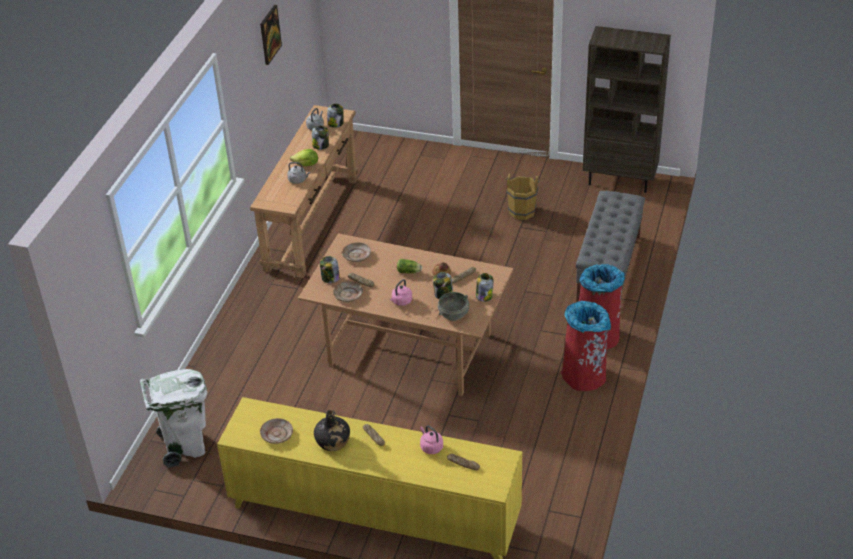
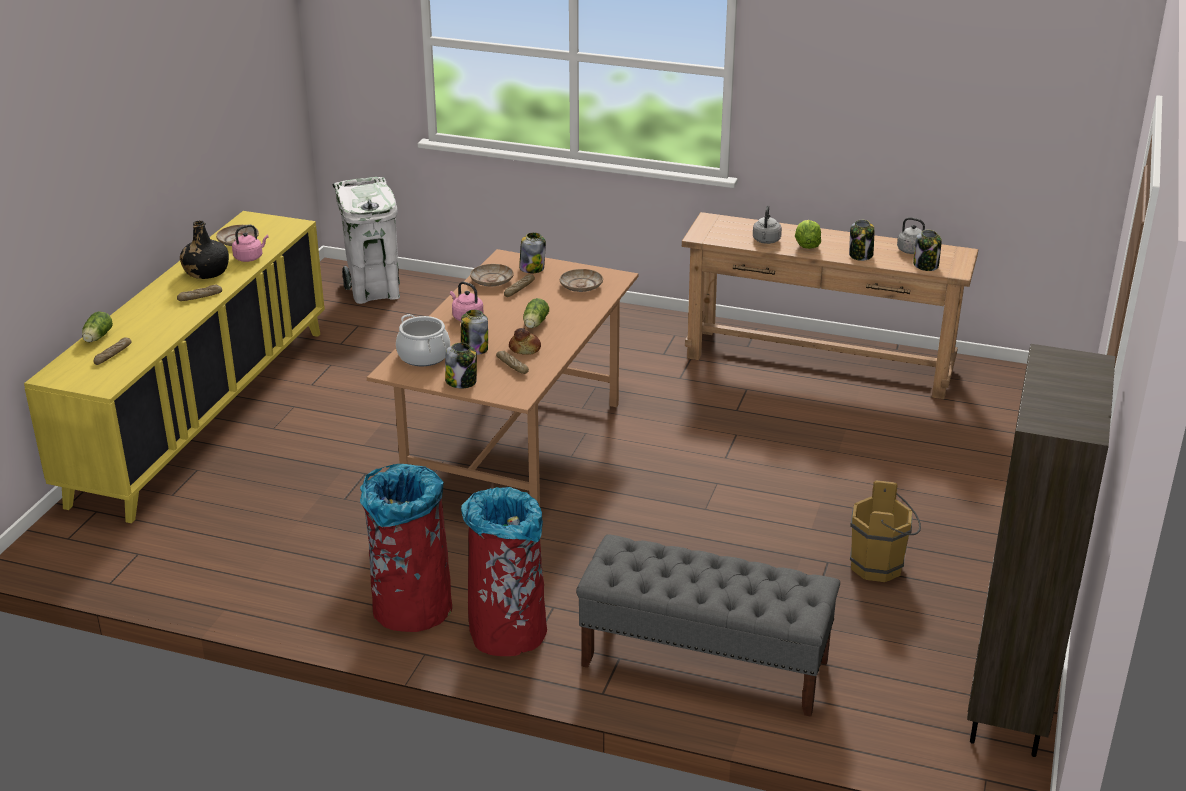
camera: 90 degrees right, 10 degrees down
picture [260,5,282,65] -> none
pink kettle [420,425,443,454] -> pink kettle moved to [232,225,269,262]
grey bowl [438,292,469,321] -> cooking pot [396,314,450,366]
none -> lettuce [82,312,113,342]

